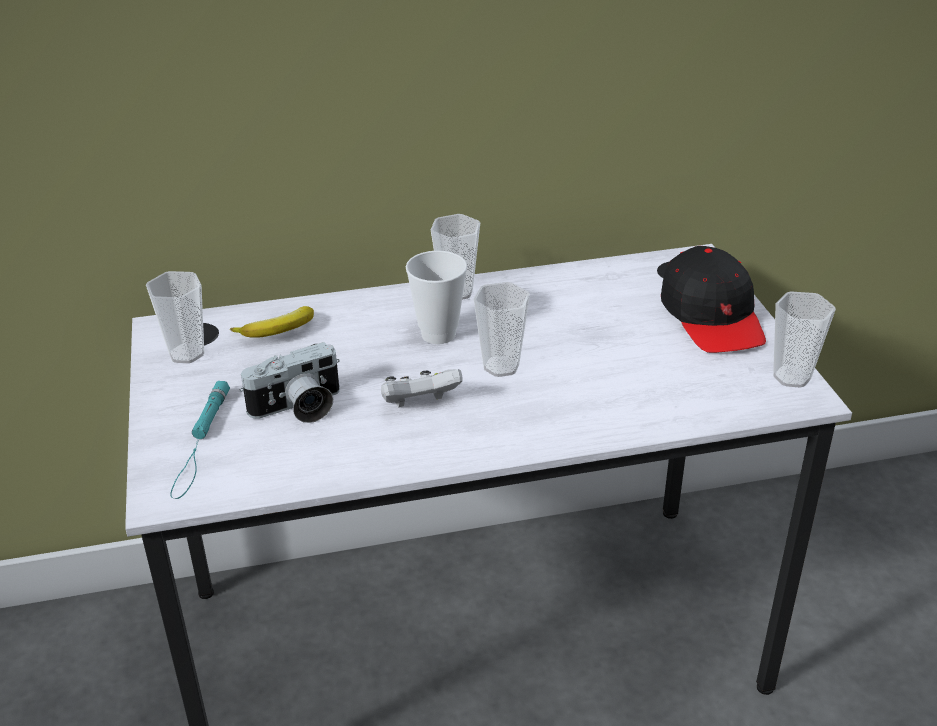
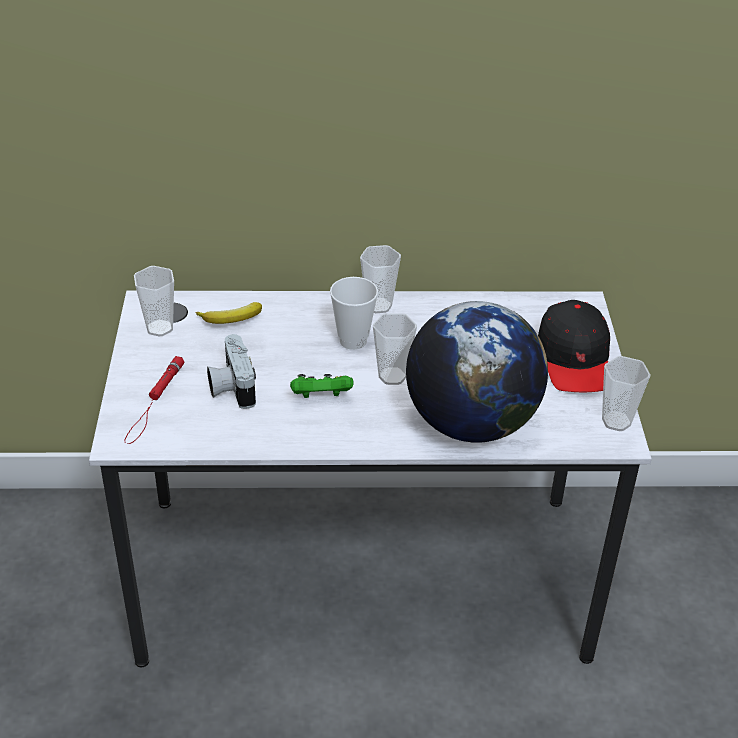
camera: 10 degrees right, 5 degrees up
turquoise flashlight [170,381,230,499] -> red flashlight [125,356,185,444]
camera [240,342,340,423] -> camera turned 90 degrees clockwise [207,334,256,409]
white game controller [381,369,463,407] -> green game controller [290,374,354,398]
none -> globe [406,301,548,443]

